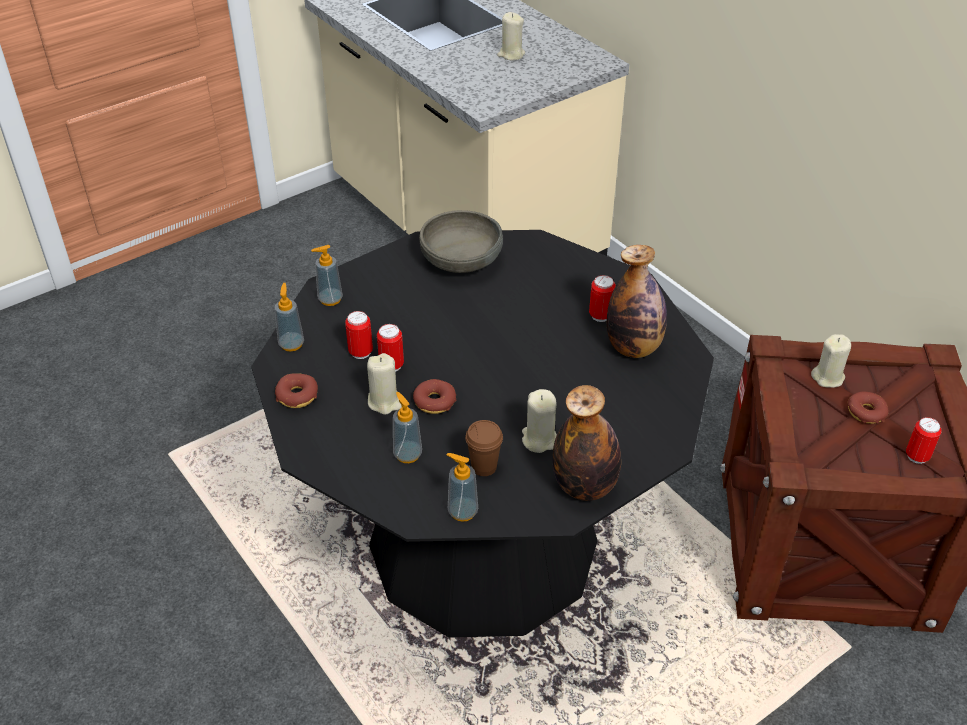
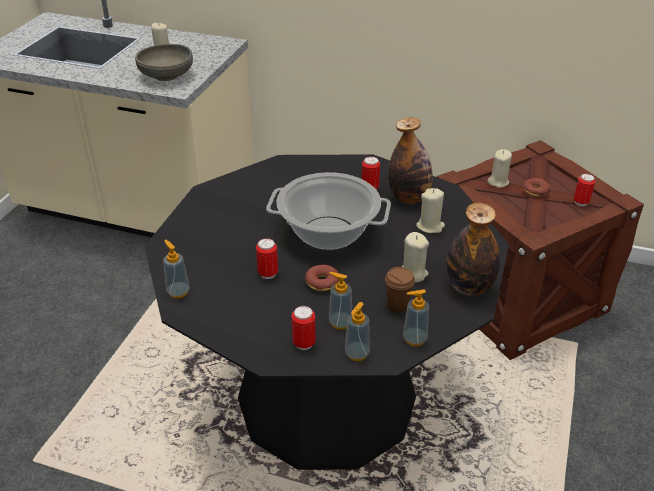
camera: 35 degrees left, 5 degrees down
donut [275,373,318,408] -> none
soap dispenser [311,245,343,306] -> soap dispenser moved to [345,302,370,361]
can [345,311,373,359] -> can moved to [292,306,316,350]
beige candle [367,353,402,415] -> beige candle moved to [416,188,445,233]
grey bowl [419,210,503,273] -> grey bowl moved to [135,44,193,81]
none -> cooking pot [266,172,391,250]

